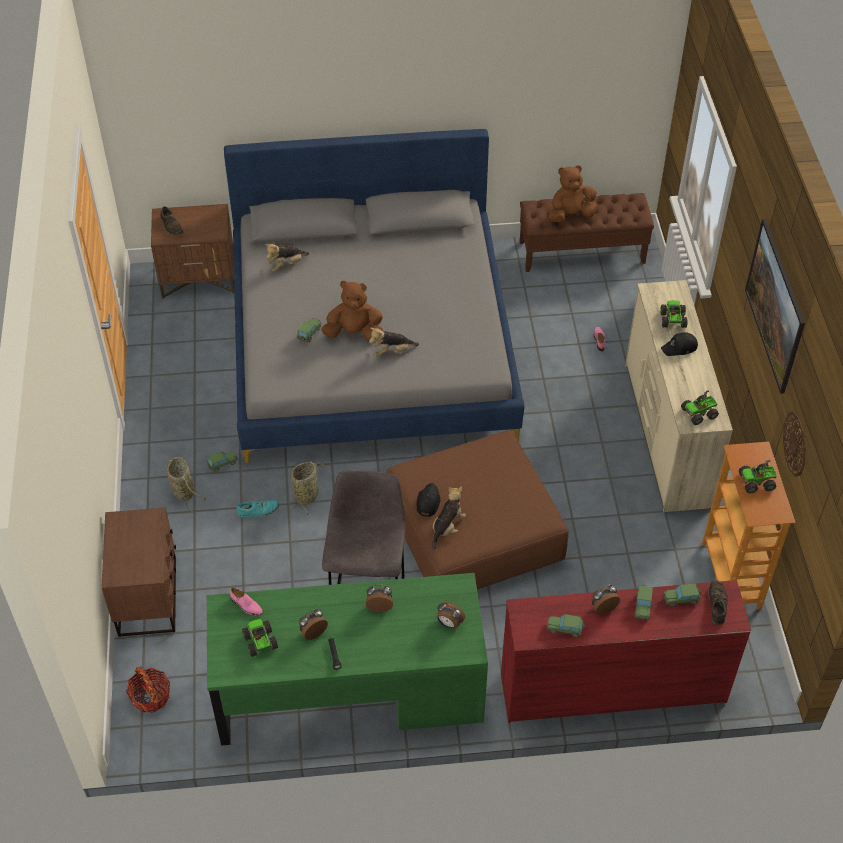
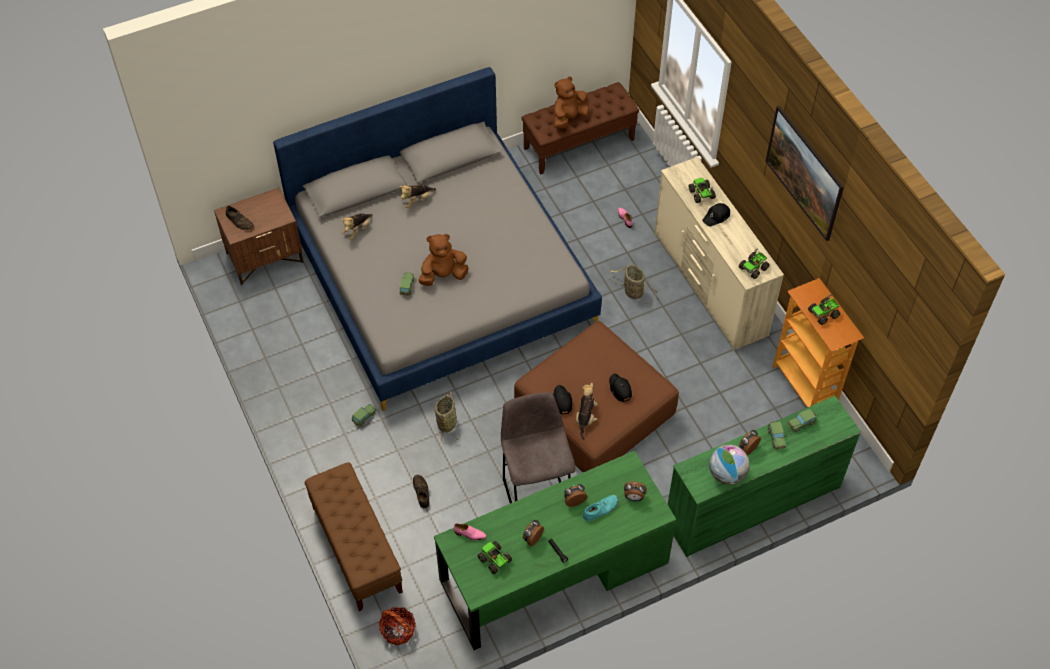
camera: 20 degrees left, 5 degrees up
brown nightstand [101,508,176,637] -> brown bench [305,462,403,611]
basket [165,457,207,511] -> basket moved to [608,265,657,305]
turquoise shoe [236,500,279,517] -> turquoise shoe moved to [583,495,618,521]
plush toy [369,328,419,357] -> plush toy moved to [399,185,436,208]
red dresser [501,580,751,723] -> green dresser [668,396,861,557]
toy car [547,614,585,637] -> globe [709,445,750,485]
brown shoe [708,580,728,625] -> brown shoe moved to [413,475,430,508]
wall clock [783,411,806,477] -> none
none -> black cap [609,374,632,402]

